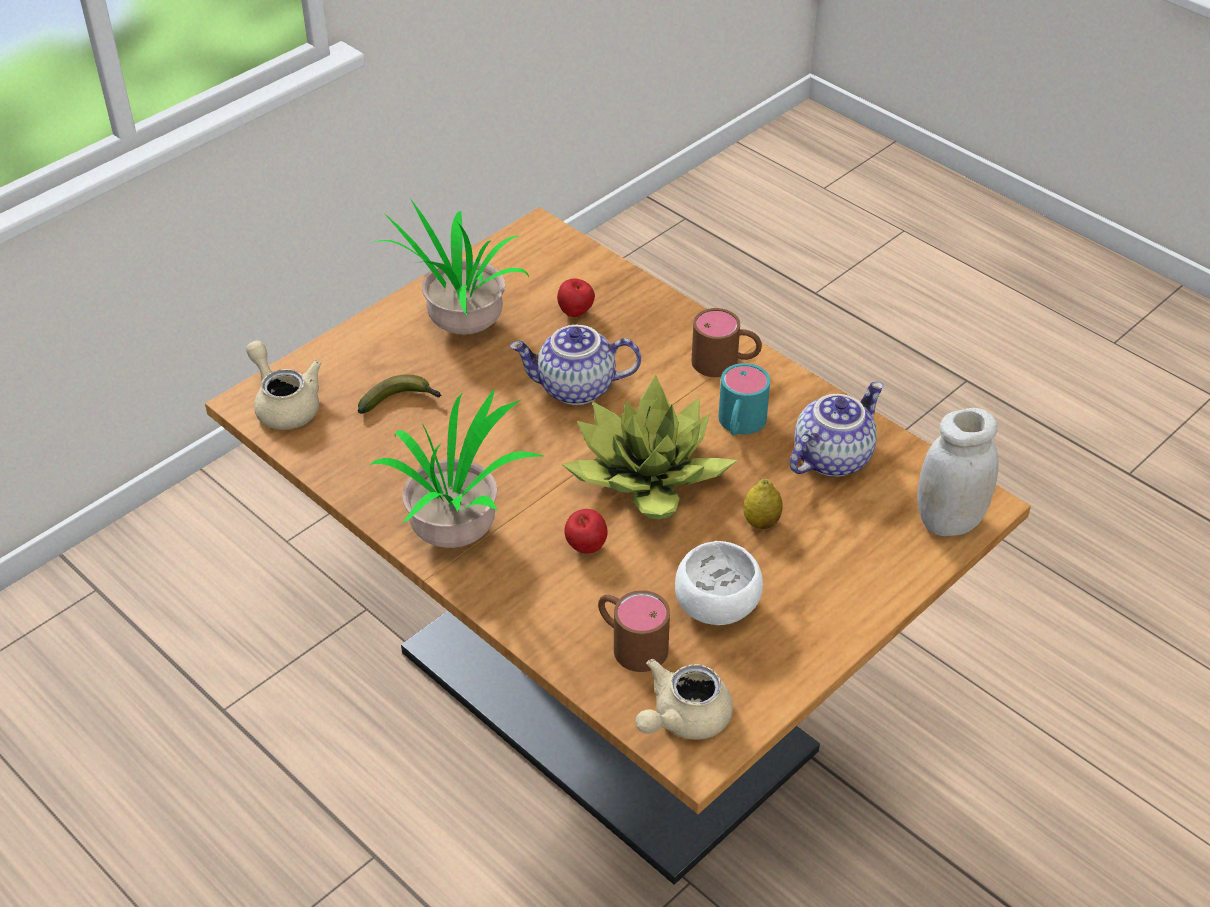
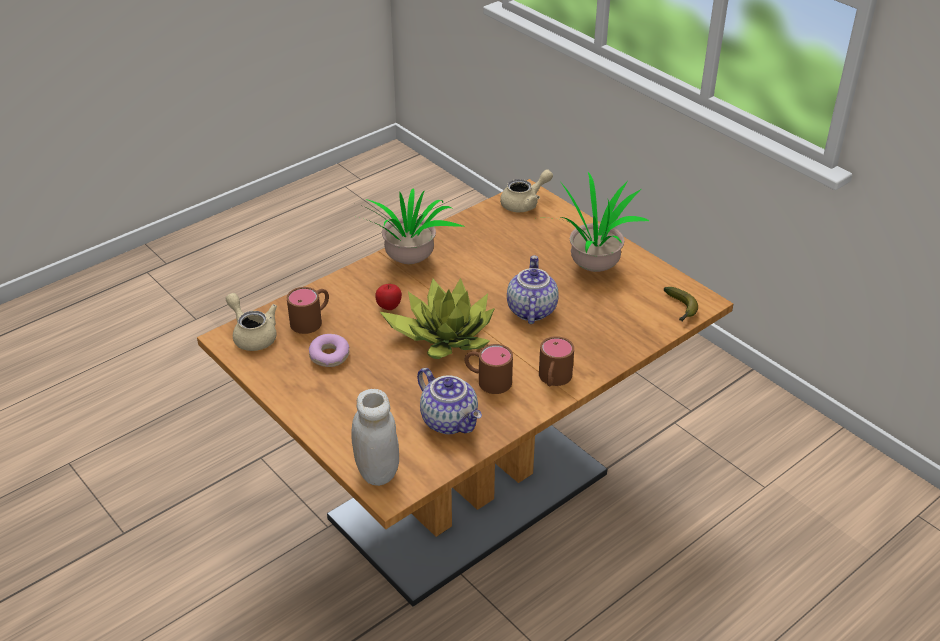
camera: 95 degrees right, 5 degrees down
banana [358,375,442,414] -> banana moved to [664,287,698,322]
apple [557,279,595,317] -> none
white bowl [675,541,763,625] -> donut [309,334,350,367]
turquoise mug [718,363,770,435] -> brown mug [465,344,513,394]
lemon [744,479,783,529] -> none

